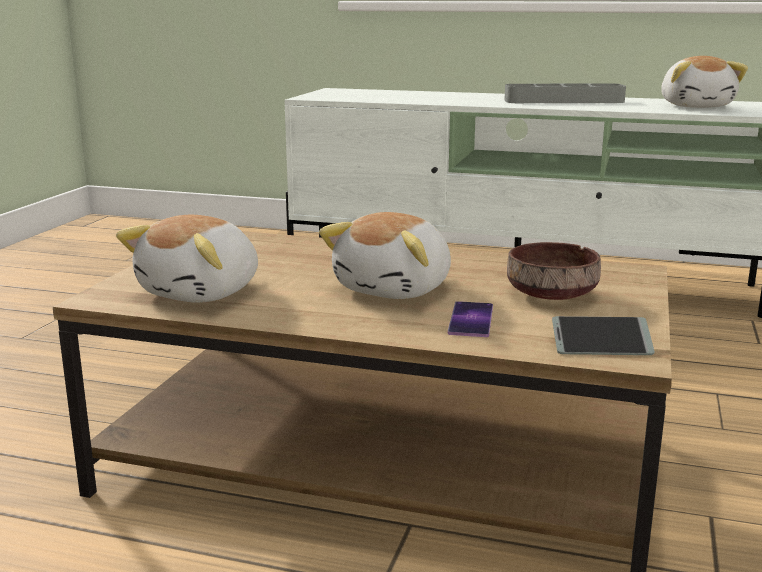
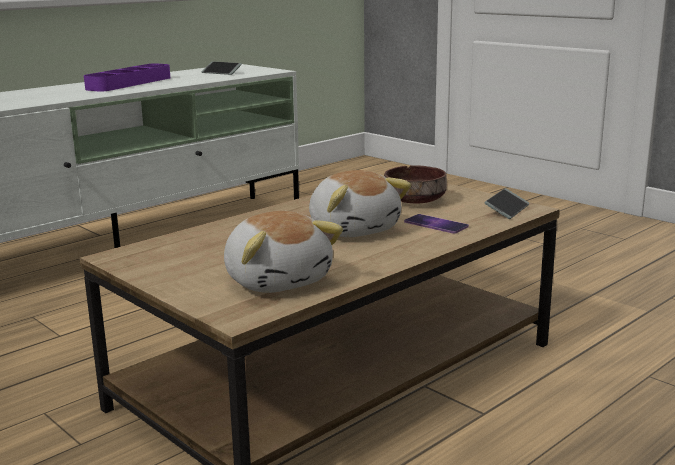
camera: 60 degrees left, 0 degrees up
grey tray [504,83,626,103] -> purple tray [84,63,170,92]
plush toy [661,56,748,108] -> phone [202,61,242,75]

